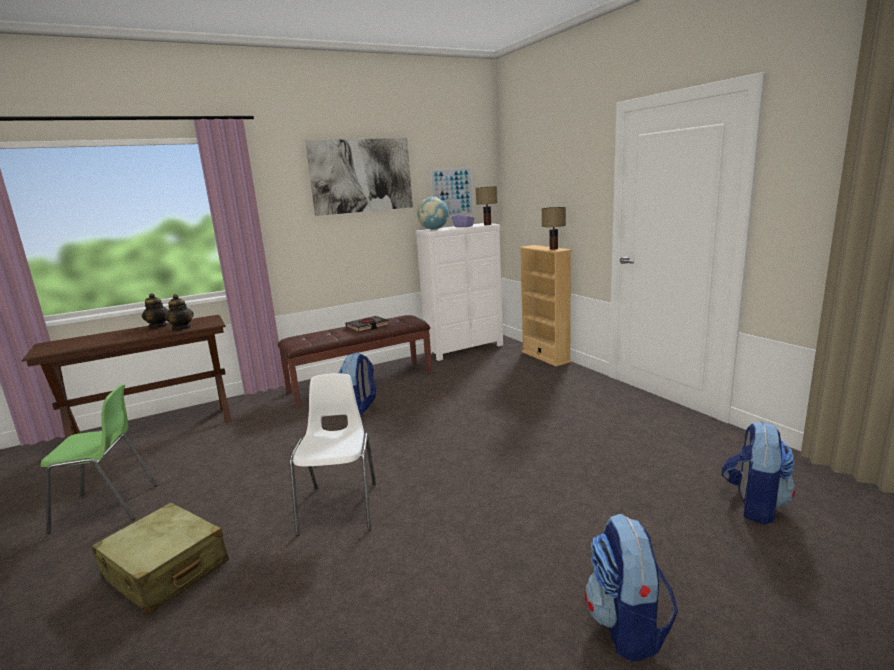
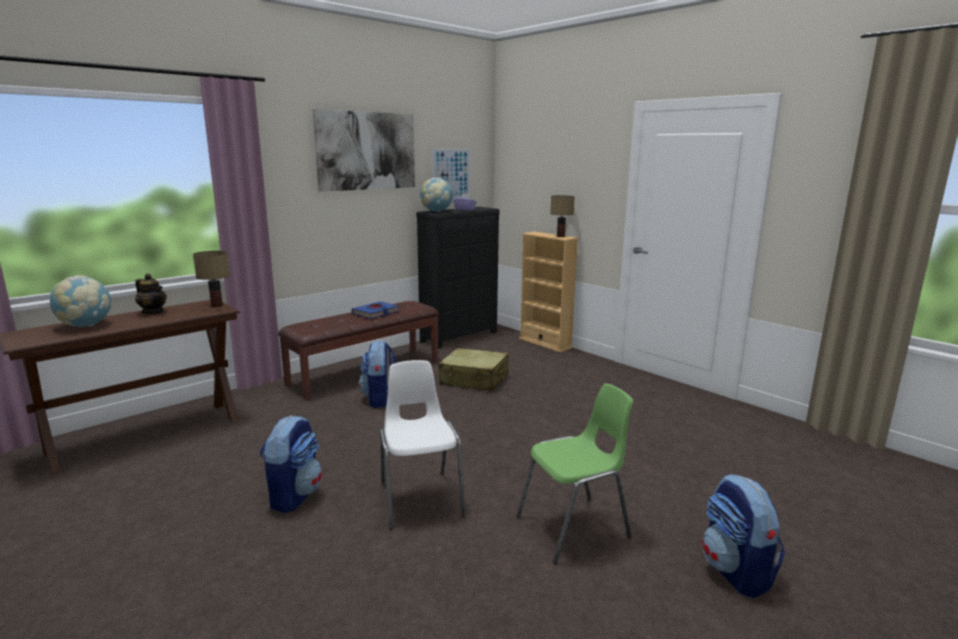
camera: 15 degrees left, 0 degrees up
green chair [40,384,157,534] -> green chair moved to [516,383,633,564]
beige suitcase [92,502,229,615] -> beige suitcase moved to [438,348,509,391]
teapot [165,294,194,330] -> none
black book [345,316,389,332] -> blue book [352,301,399,319]
white dresser [416,223,503,361] -> black dresser [416,207,500,349]
table lamp [476,186,498,225] -> table lamp moved to [193,251,230,307]
backpack [722,421,795,524] -> backpack moved to [260,415,322,513]
none -> globe [50,275,112,327]

